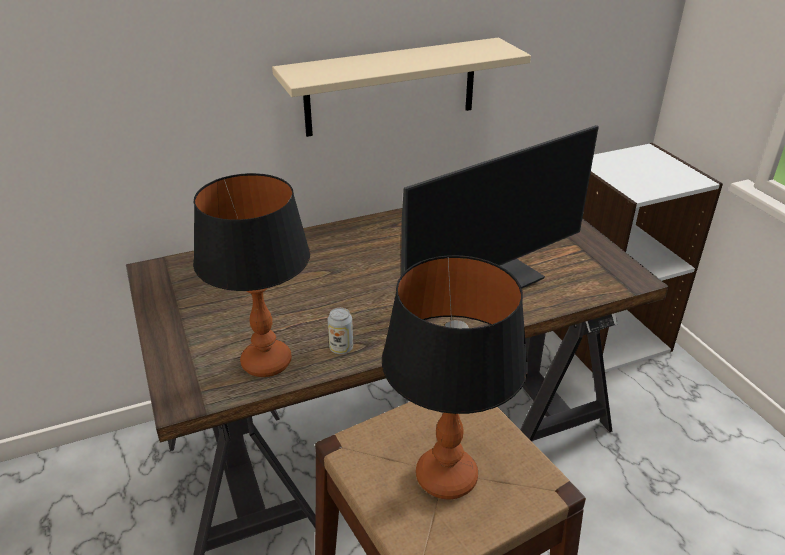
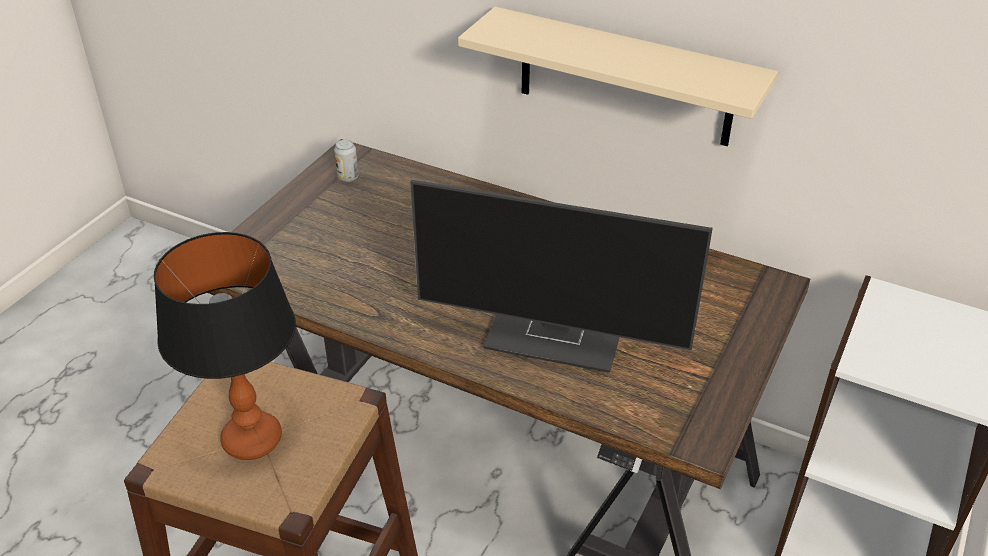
camera: 50 degrees right, 5 degrees up
table lamp [193,173,310,377] -> none
can [328,308,353,354] -> can moved to [334,140,359,182]

